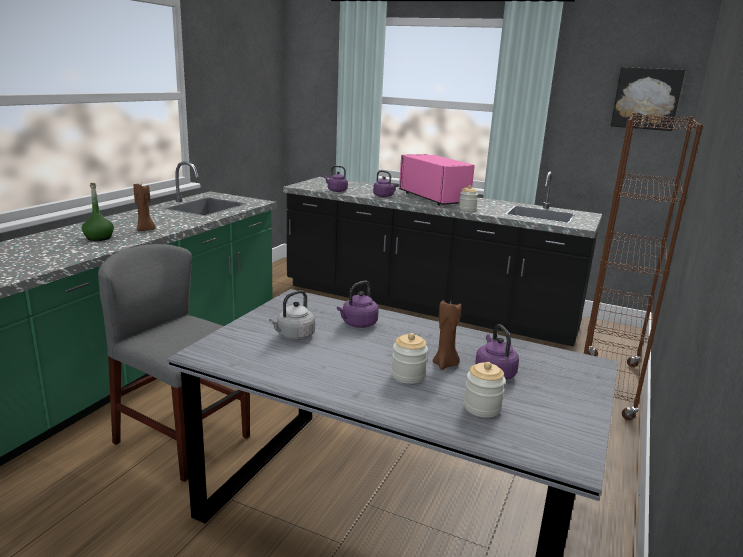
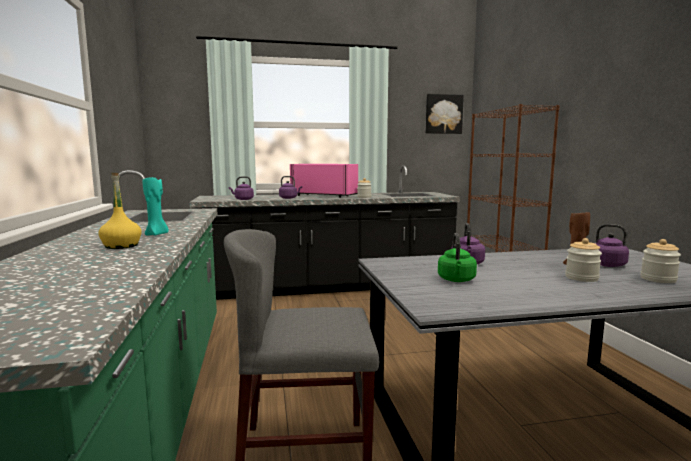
camera: 35 degrees left, 10 degrees down
green bottle [82,183,114,241] -> yellow bottle [98,173,142,249]
brown candle [133,184,156,231] -> turquoise candle [142,177,169,235]
grey kettle [269,290,315,340] -> green kettle [438,233,477,282]

